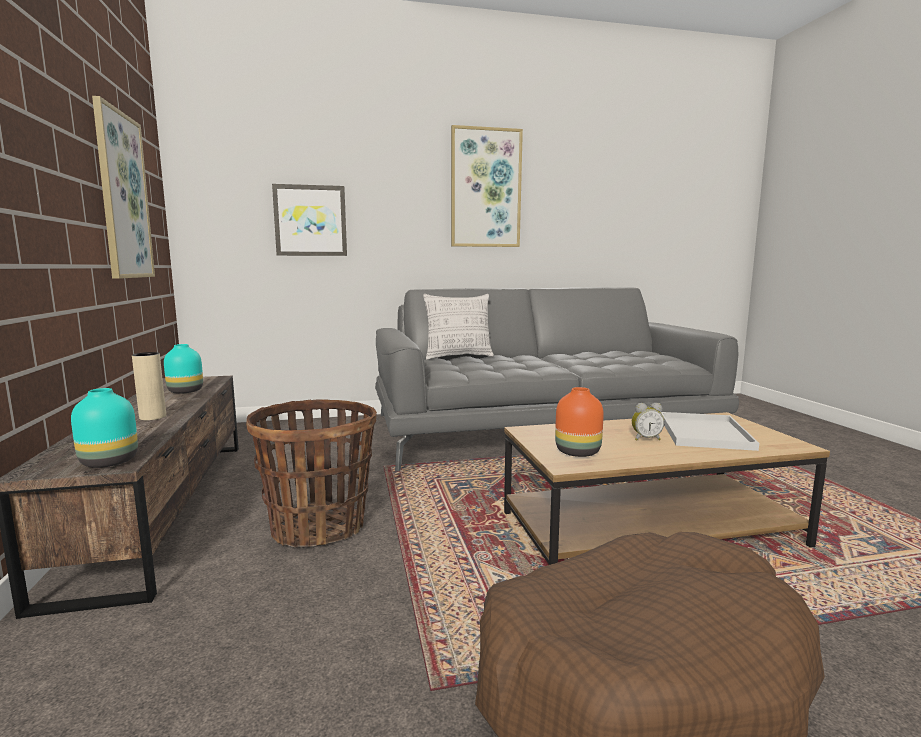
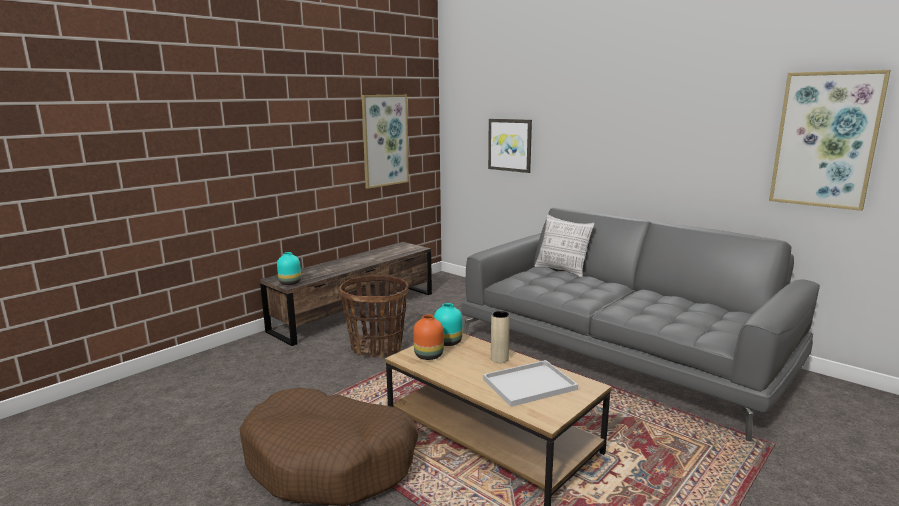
camera: 55 degrees right, 5 degrees up
beige vase [132,352,166,420] -> beige vase moved to [491,311,510,363]
turquoise vase [164,344,203,394] -> turquoise vase moved to [434,303,462,346]
picture [451,125,523,247] -> picture moved to [769,70,891,211]
alarm clock [632,403,664,441] -> none

